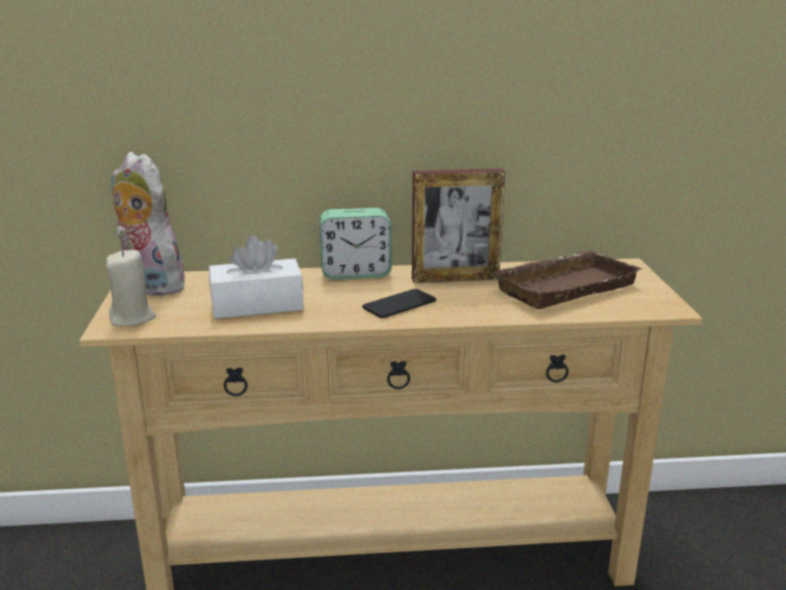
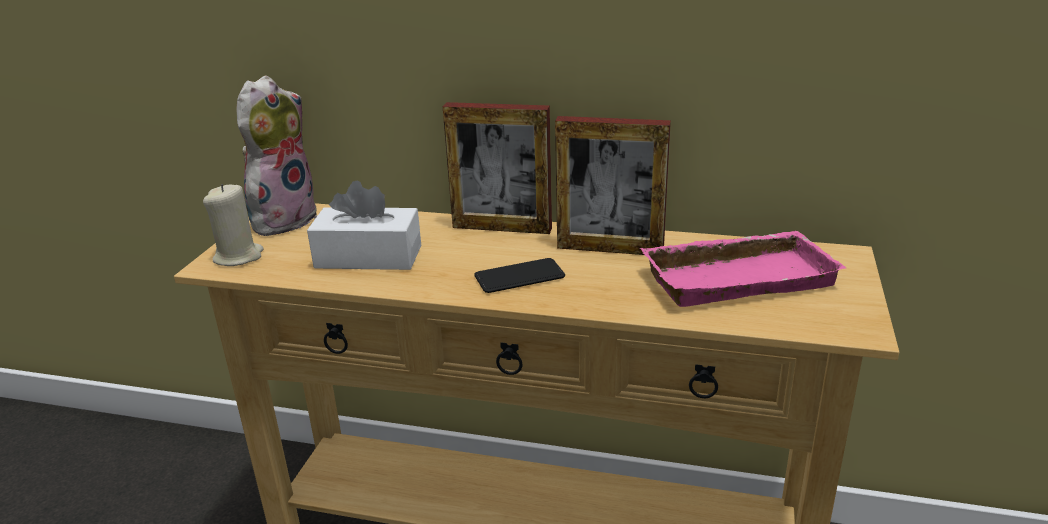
camera: 20 degrees right, 5 degrees up
plush toy [112,152,191,296] -> plush toy turned 60 degrees clockwise [236,75,318,236]
alarm clock [319,208,392,280] -> picture frame [443,102,552,234]
brown tray [490,250,642,309] -> pink tray [640,231,846,307]

